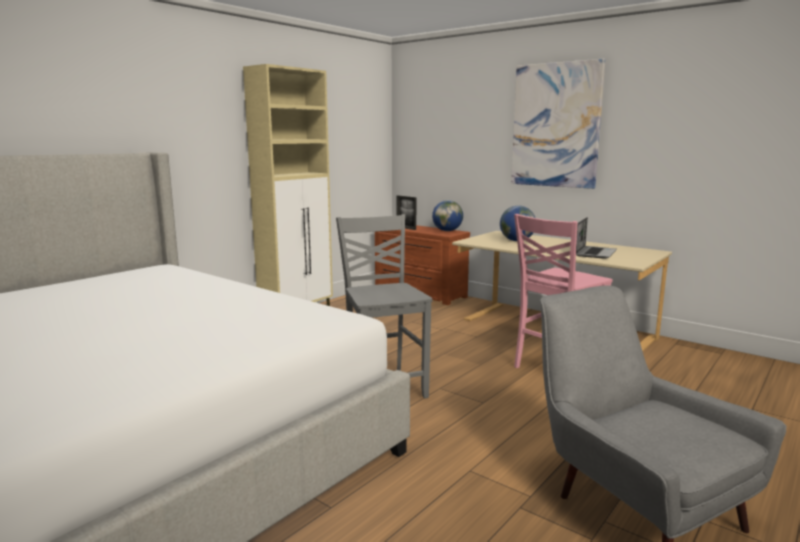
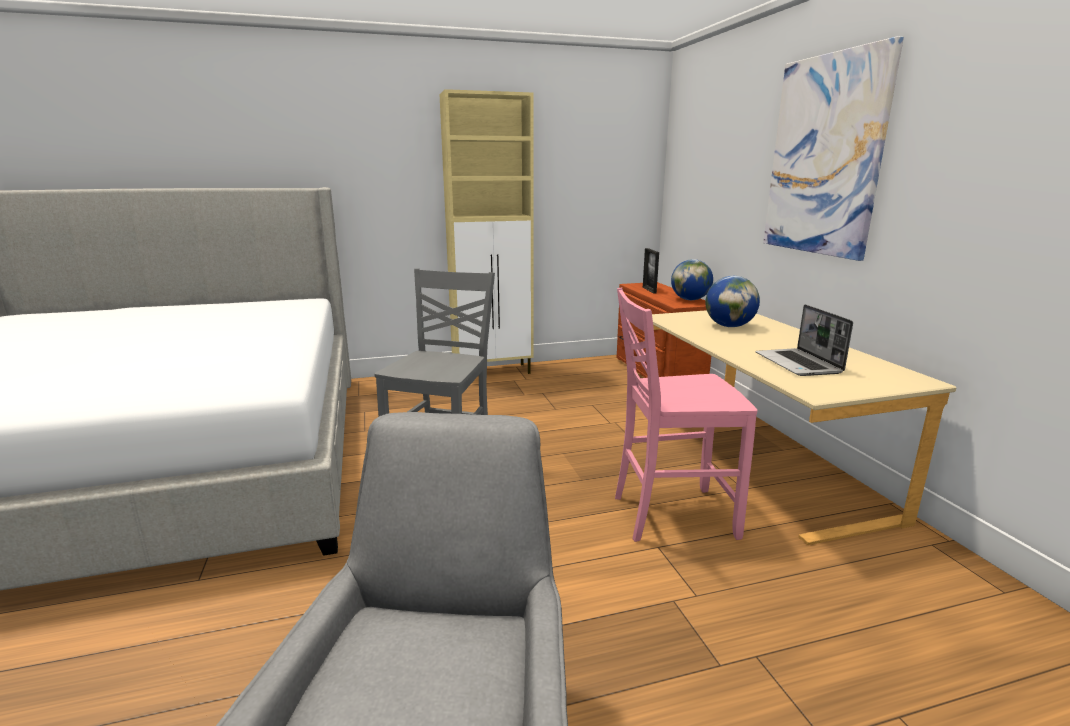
camera: 35 degrees right, 5 degrees up
laptop [576,217,617,259] -> laptop turned 105 degrees clockwise [755,304,853,376]

